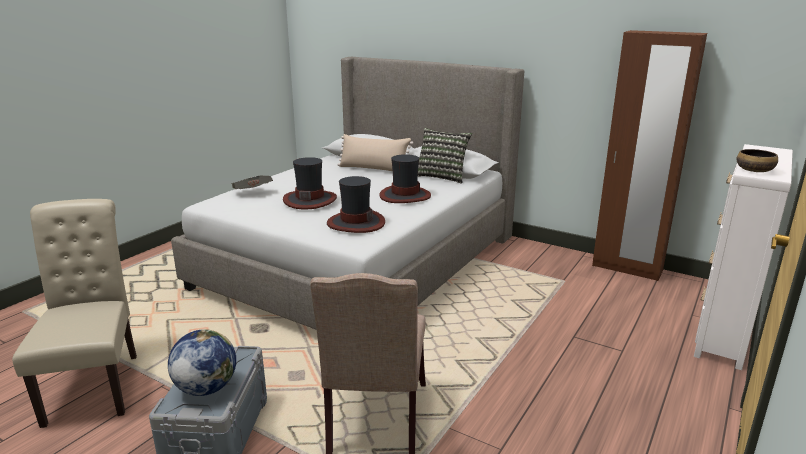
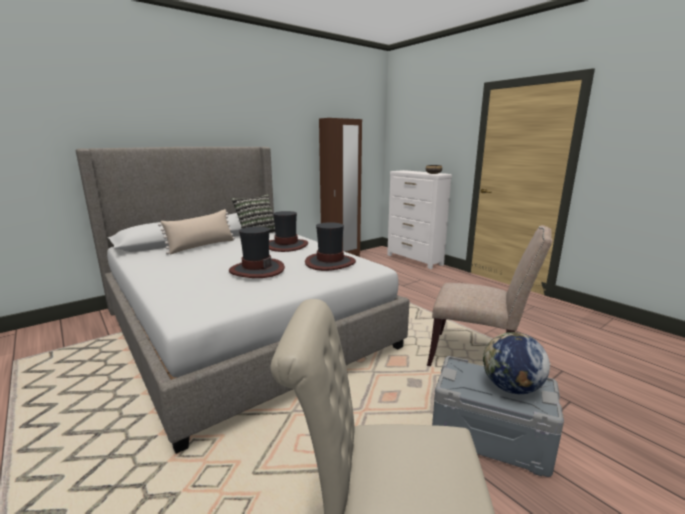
camera: 70 degrees left, 5 degrees down
newspaper [232,176,273,189] -> none

